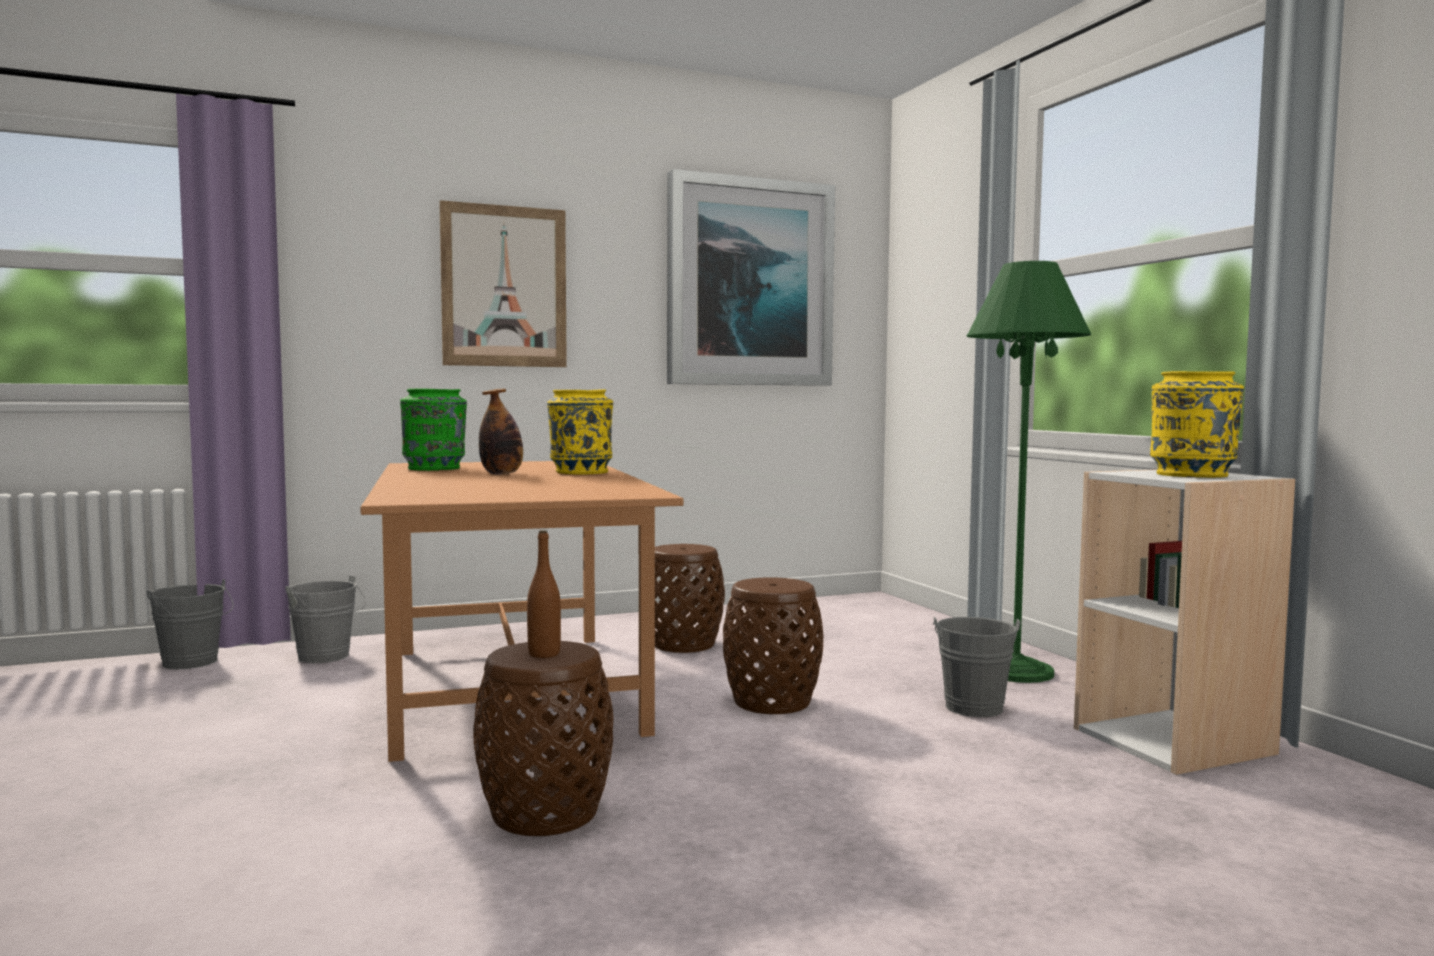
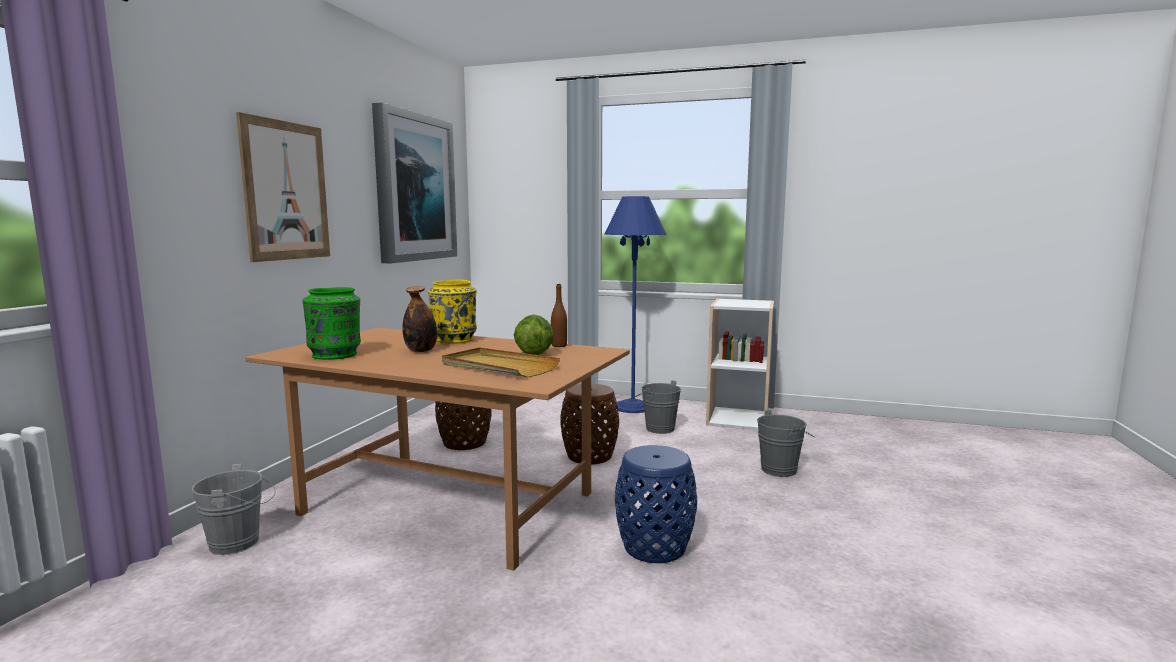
camera: 50 degrees left, 5 degrees up
grey bucket [146,579,234,669] -> grey bucket moved to [757,410,815,477]
brown stool [473,641,613,836] -> blue stool [615,445,697,563]
brown bottle [527,530,561,658] -> brown bottle moved to [551,284,567,347]
green floor lamp [967,261,1091,683] -> blue floor lamp [604,196,666,413]
yellow vase [1150,371,1244,478] -> none
none -> beige tray [442,347,560,377]
none -> lettuce [514,314,554,355]

